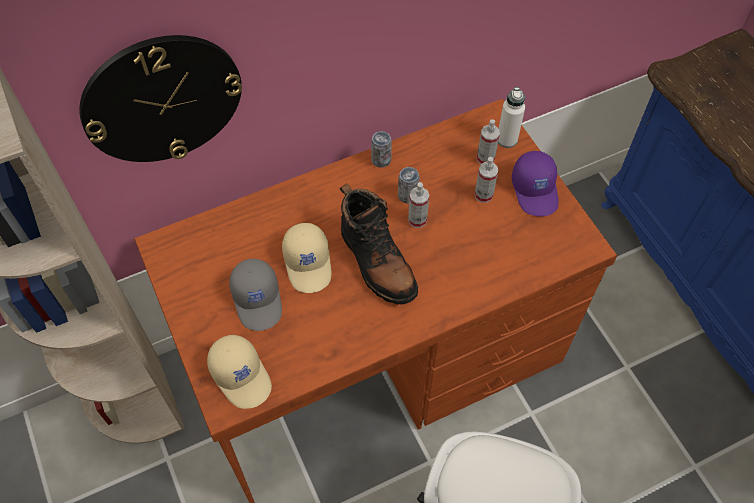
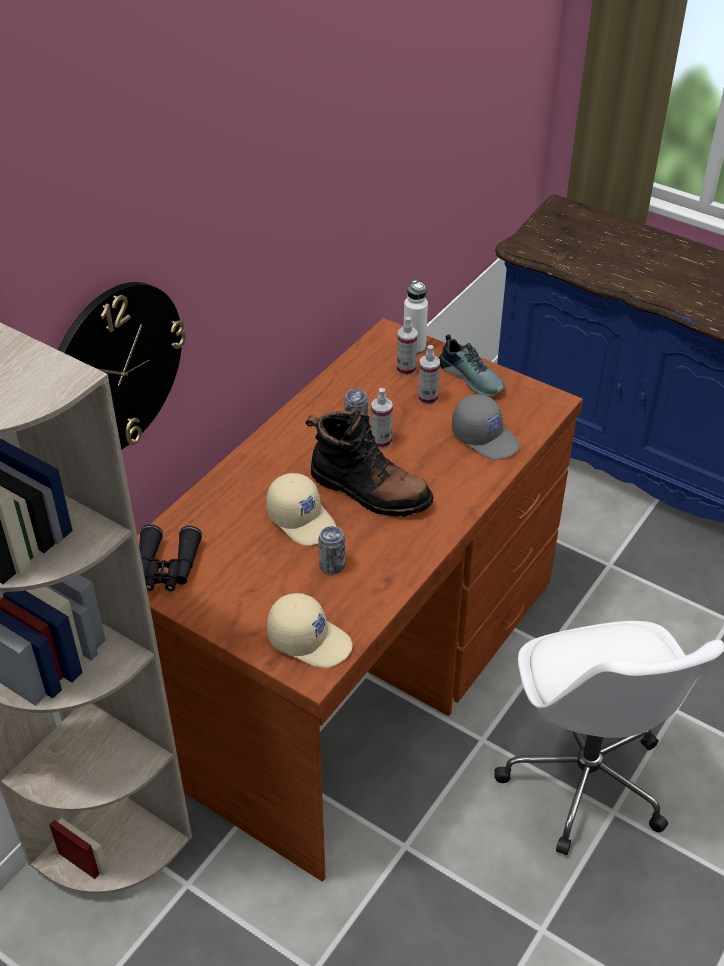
camera: 30 degrees left, 15 degrees down
grey cap [229,259,282,331] -> grey cap moved to [452,394,519,460]
can [371,131,392,168] -> can moved to [318,526,345,574]
purple cap [512,151,558,217] -> shoe [439,334,505,396]
none -> black binoculars [139,524,202,592]

